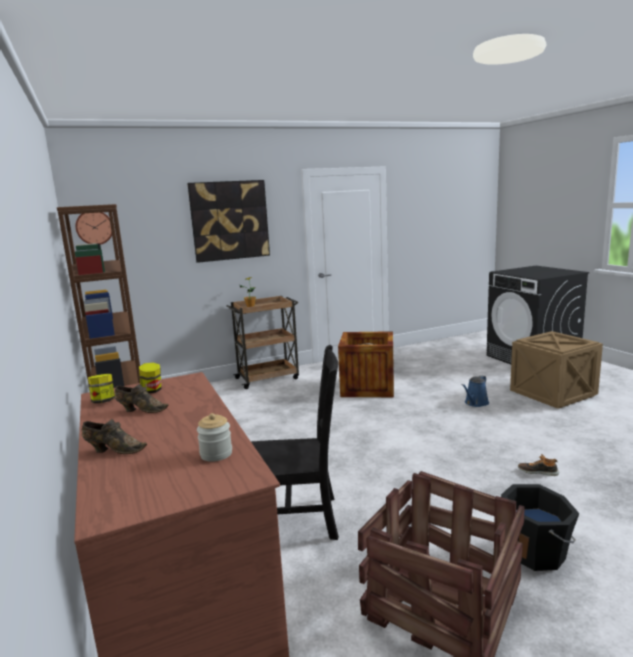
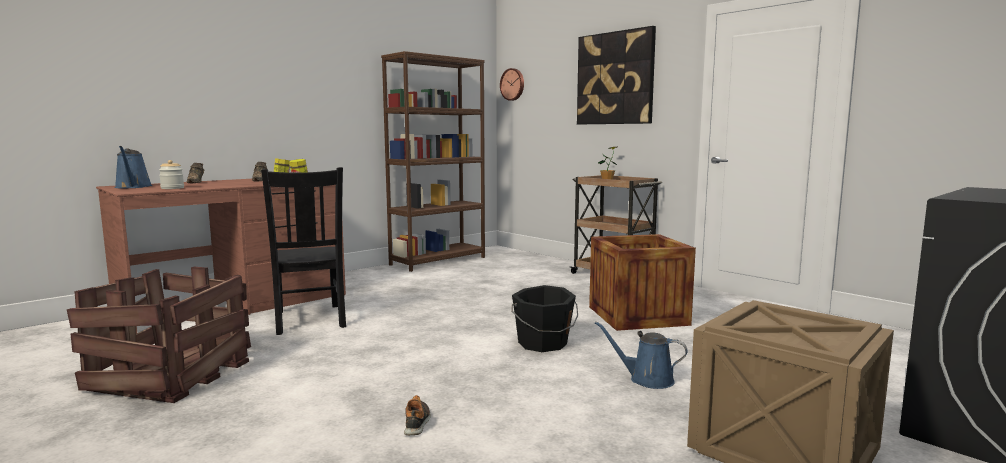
camera: 70 degrees right, 5 degrees down
black bucket [501,484,580,571] -> black bucket moved to [511,285,578,352]
none -> blue watering can [114,146,152,188]

